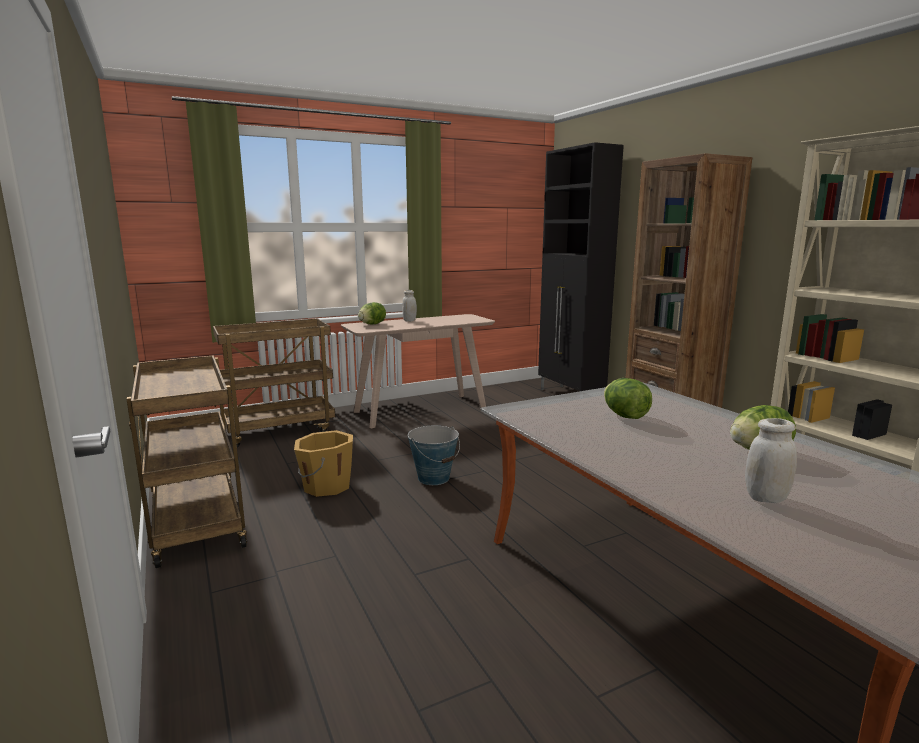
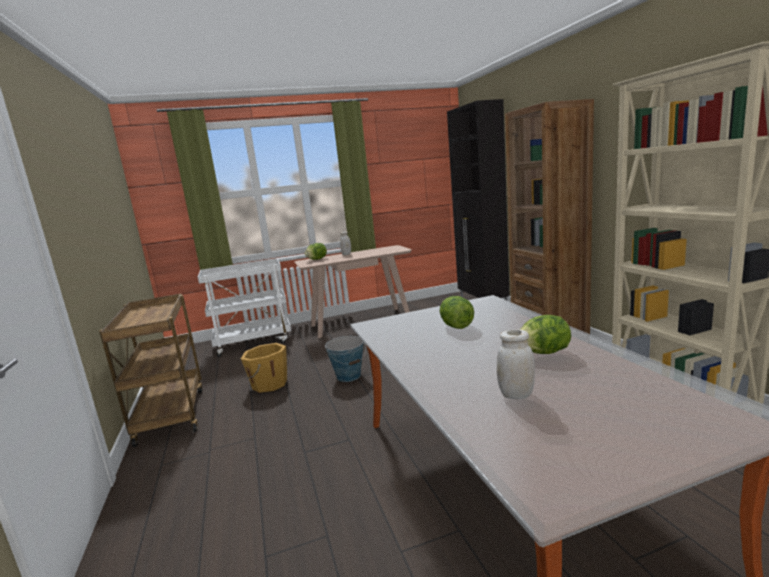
camera: 10 degrees right, 0 degrees up
brown cart [213,318,335,447] -> white cart [198,258,291,357]

